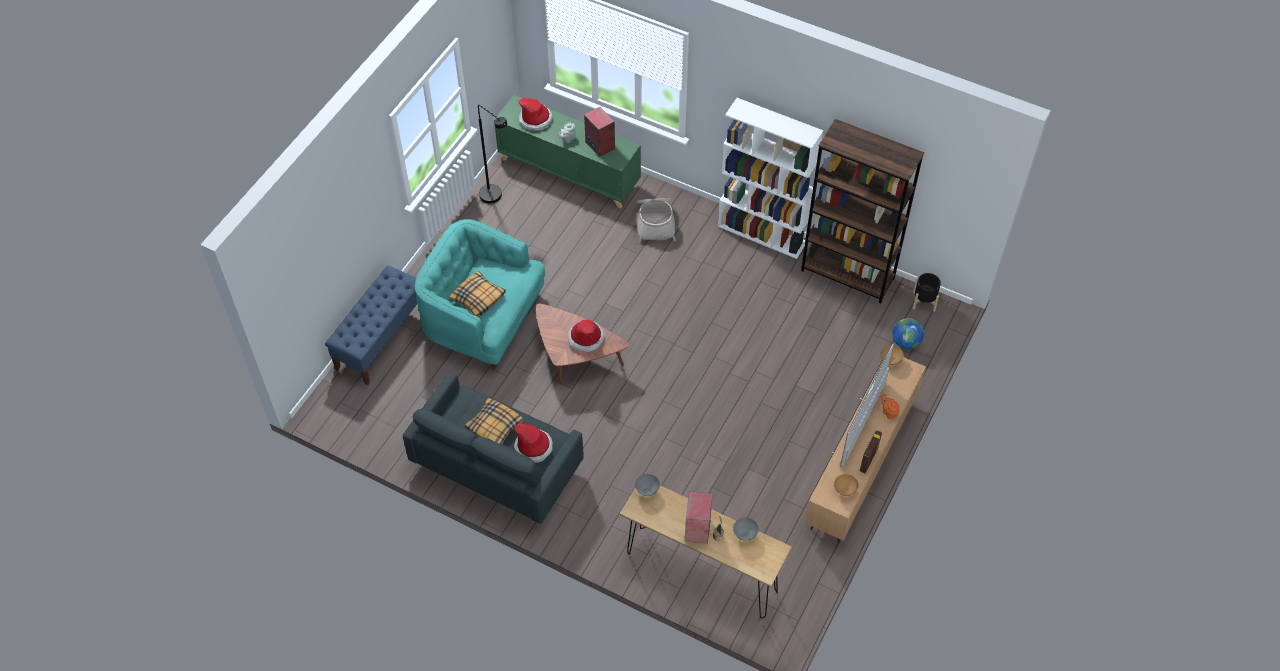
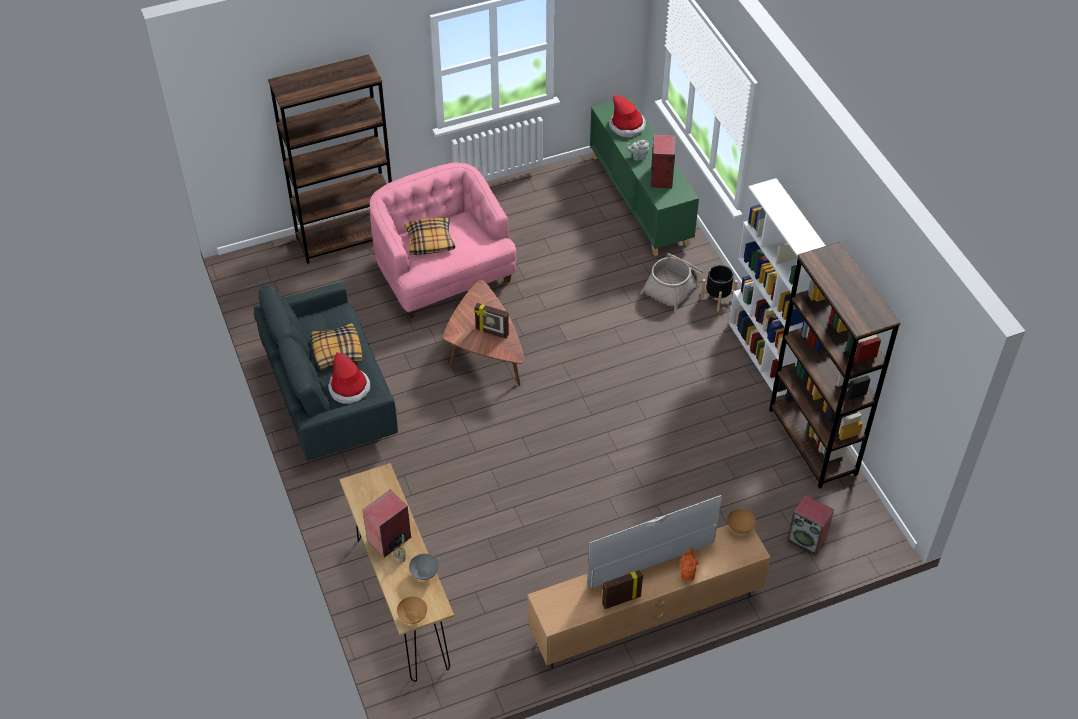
camera: 40 degrees right, 5 degrees down
blue bench [325,265,417,385] -> brown bookcase [268,54,392,264]
turquoise armchair [415,219,545,369] -> pink armchair [370,162,516,319]
black floor lamp [478,105,507,204] -> none
hat [568,320,604,352] -> picture frame [475,303,509,339]
grey bowl [635,474,660,496] -> none
brown bowl [834,474,859,496] -> brown bowl moved to [397,597,427,624]
globe [892,318,924,349] -> speaker [787,495,834,556]
black planter [912,273,941,312] -> black planter moved to [700,265,738,312]

